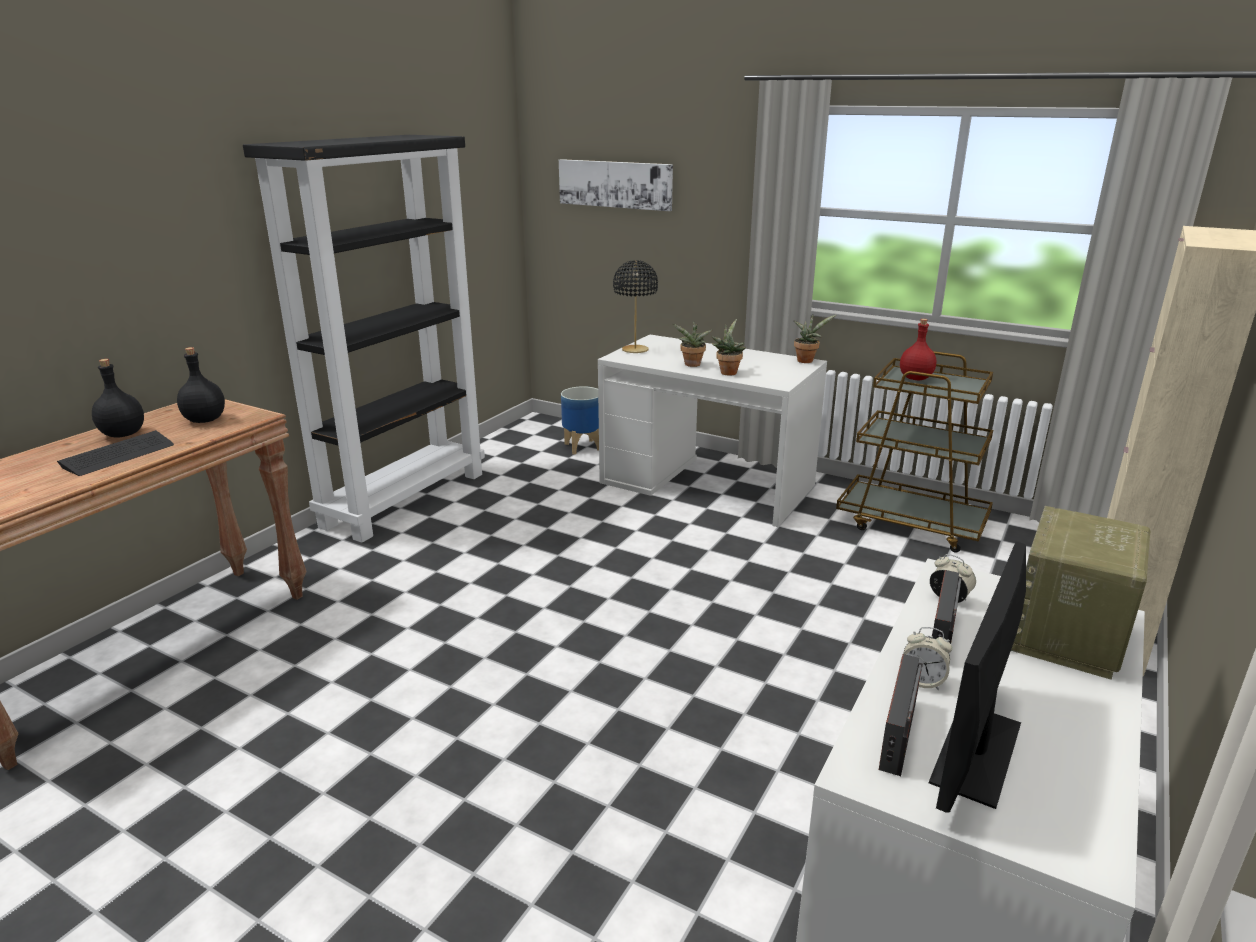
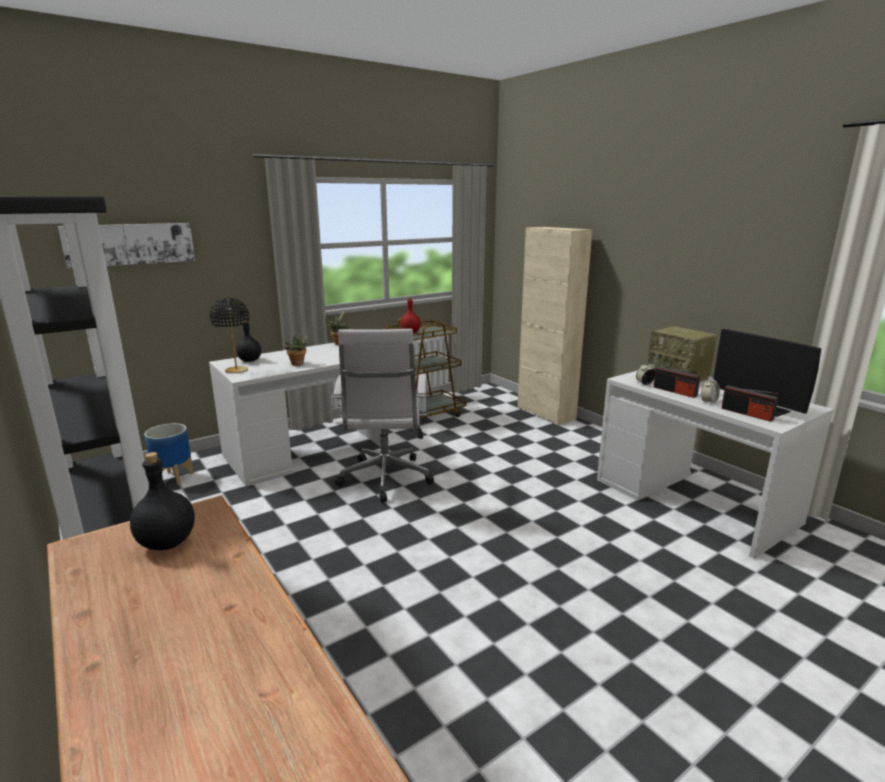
camera: 65 degrees left, 5 degrees down
keyboard [57,430,174,476] -> none
black bottle [92,359,144,438] -> black bottle moved to [236,320,261,362]
potted plant [711,319,746,376] -> none
none -> white office chair [333,329,434,502]

